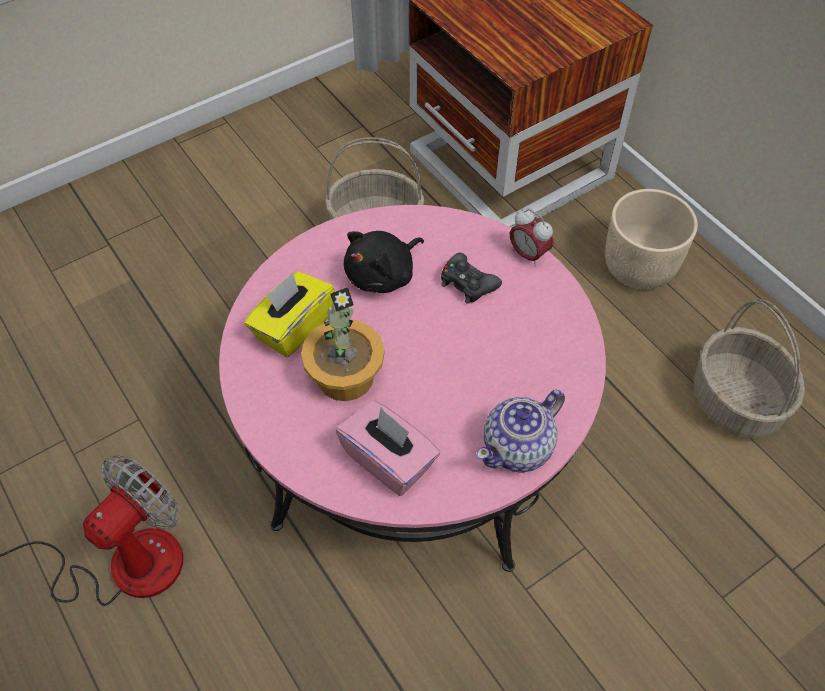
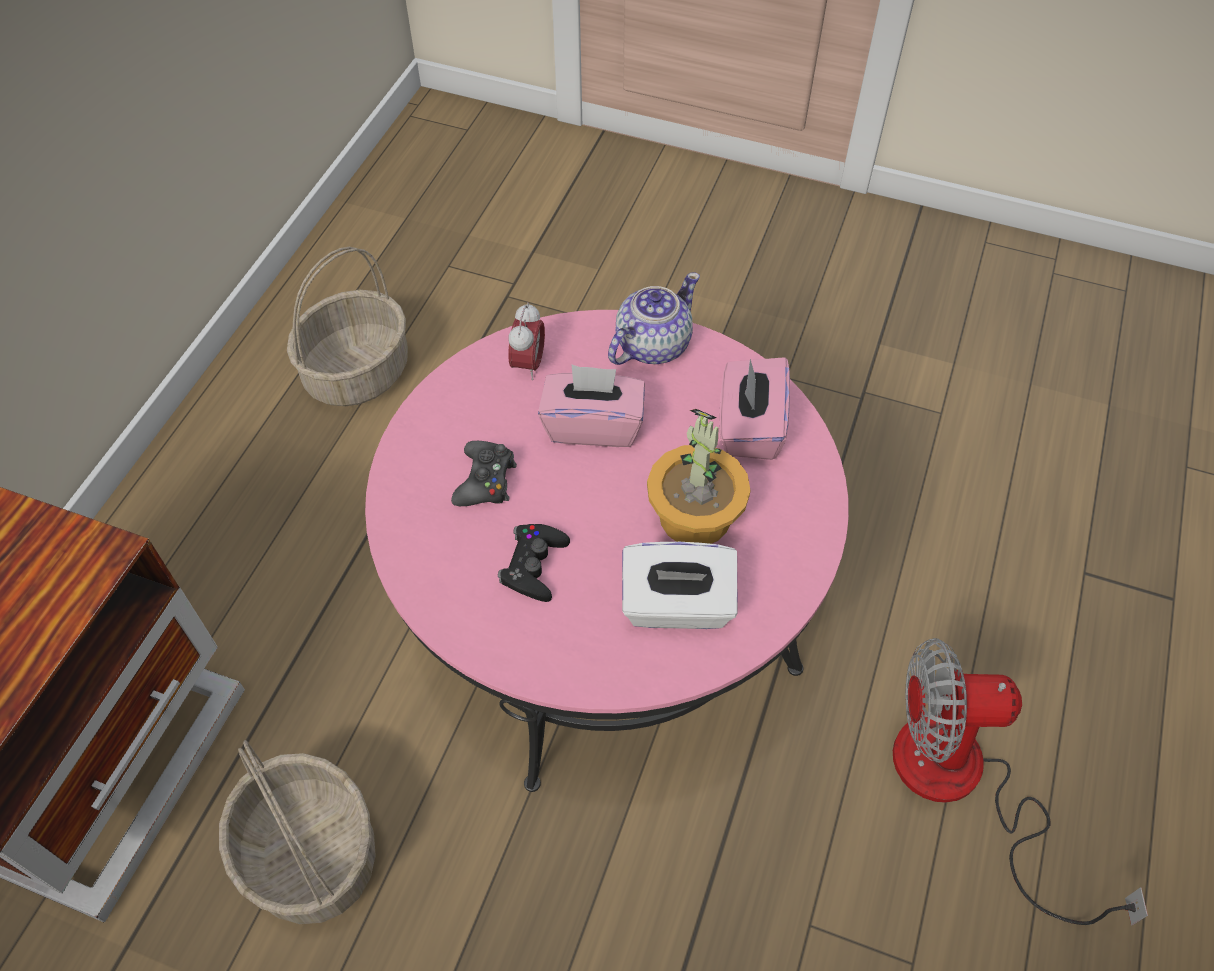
camera: 125 degrees left, 0 degrees up
yellow tissue box [244,271,335,357] -> white tissue box [622,542,738,629]
black plush toy [344,231,424,293] -> black game controller [498,524,570,602]
teapot [476,389,565,473] -> teapot turned 60 degrees counterclockwise [608,273,700,365]
alarm clock [510,208,553,267] -> alarm clock moved to [508,302,545,380]
beige planter [605,189,698,289] -> none
none -> pink tissue box [538,365,645,447]

